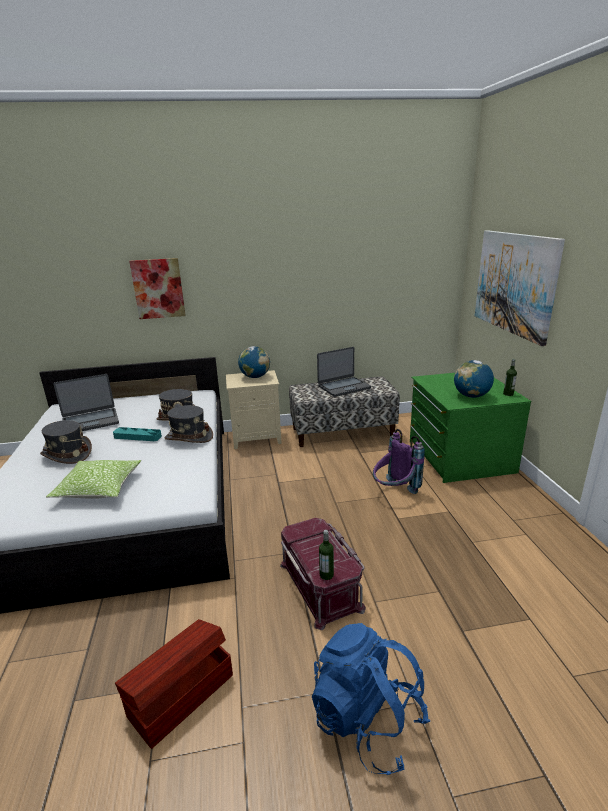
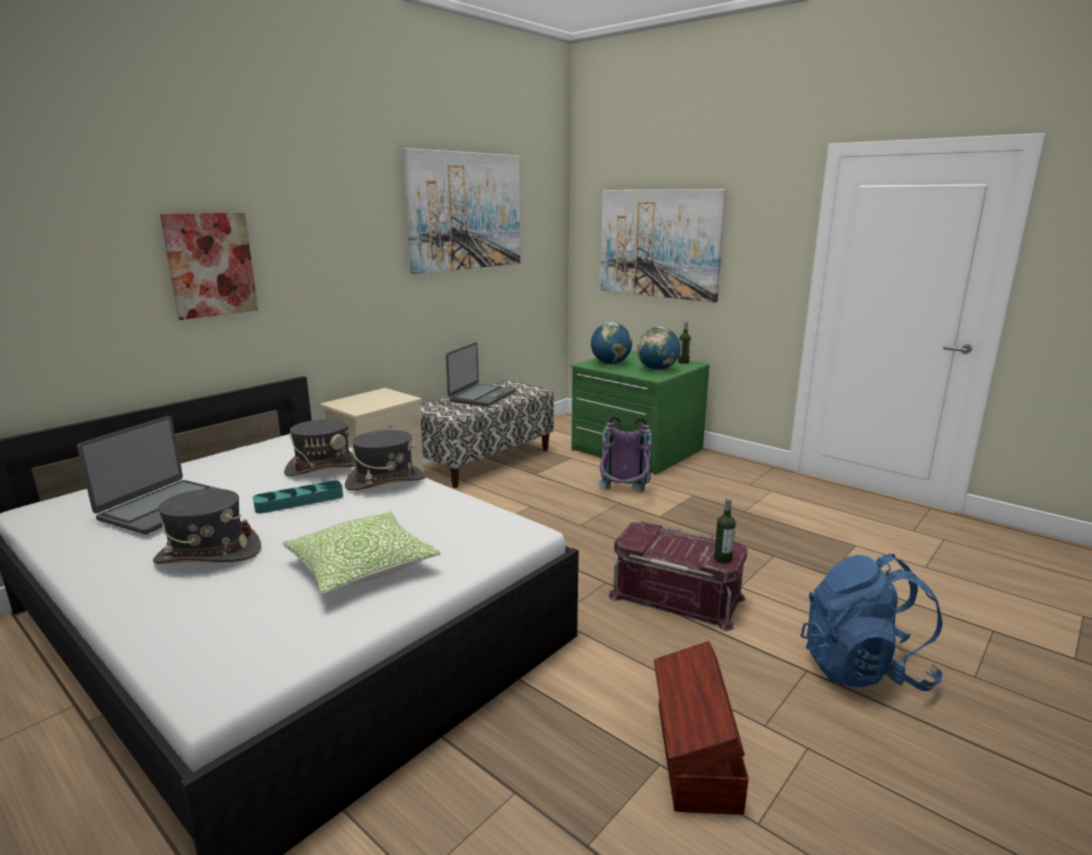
camera: 40 degrees left, 5 degrees down
globe [238,346,270,378] -> globe moved to [591,322,632,364]
none -> picture [403,148,520,274]

